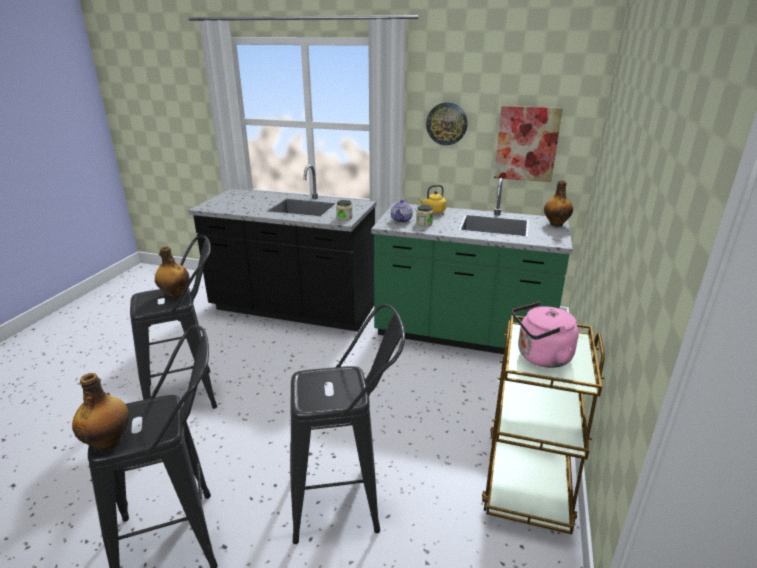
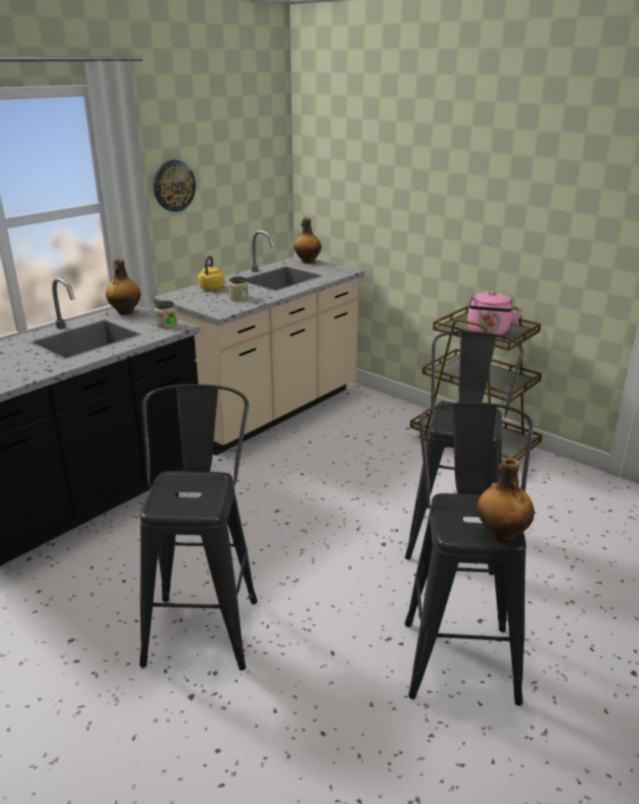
camera: 65 degrees left, 0 degrees up
bottle [155,246,190,297] -> bottle moved to [106,259,141,315]
green counter [371,178,572,354] -> beige counter [152,230,364,456]
teapot [391,200,413,223] -> none
picture [494,106,563,182] -> none

